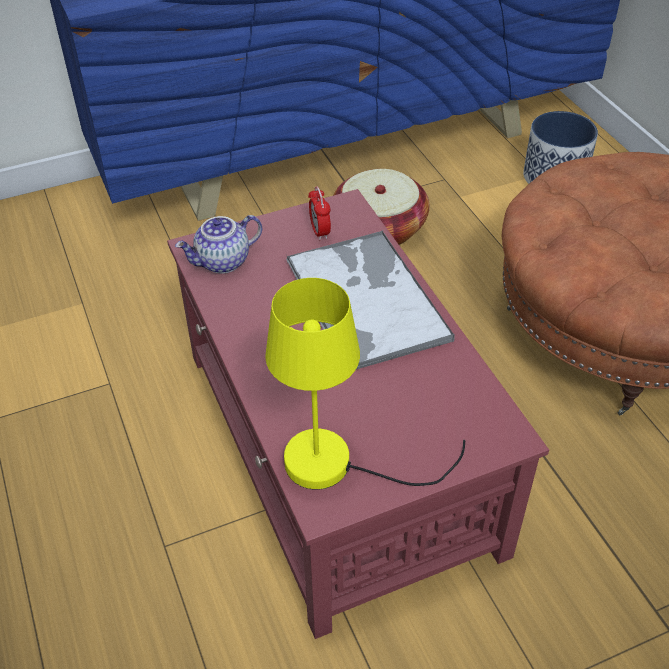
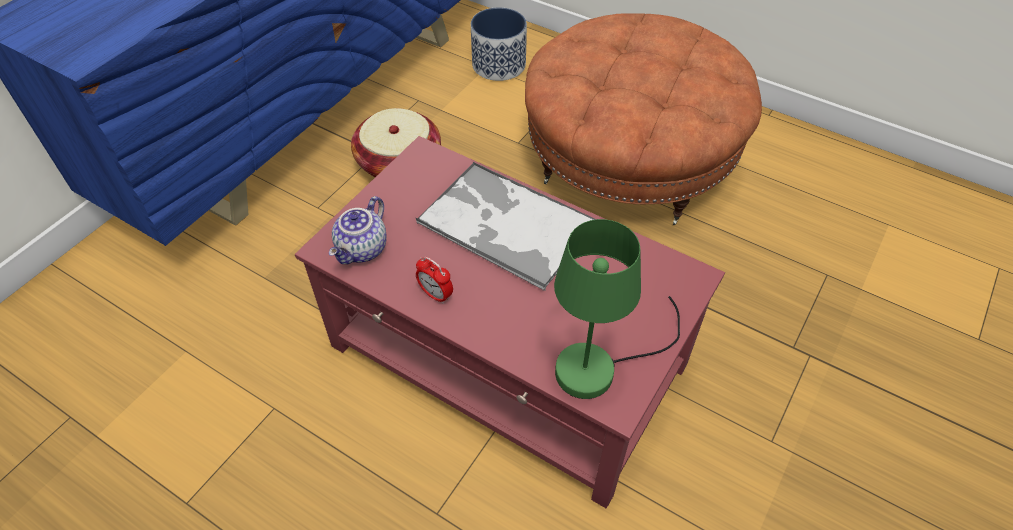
camera: 35 degrees left, 5 degrees up
yellow table lamp [265,278,465,490] -> green table lamp [554,219,680,399]
alarm clock [308,186,331,240] -> alarm clock moved to [416,257,453,304]

